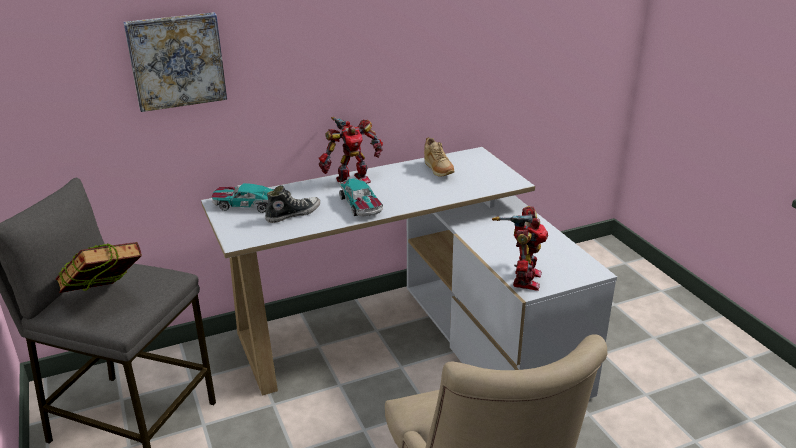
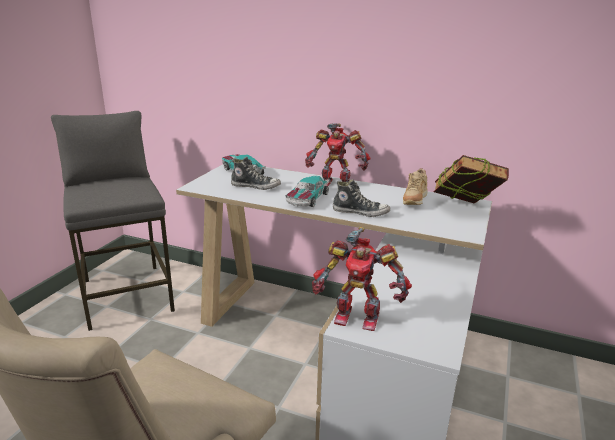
camera: 45 degrees right, 5 degrees down
book [56,242,142,293] -> book moved to [433,155,509,204]
picture [123,12,227,112] -> none
toy robot [492,206,548,291] -> toy robot turned 45 degrees clockwise [312,227,412,331]
none -> shoe [333,179,390,217]

